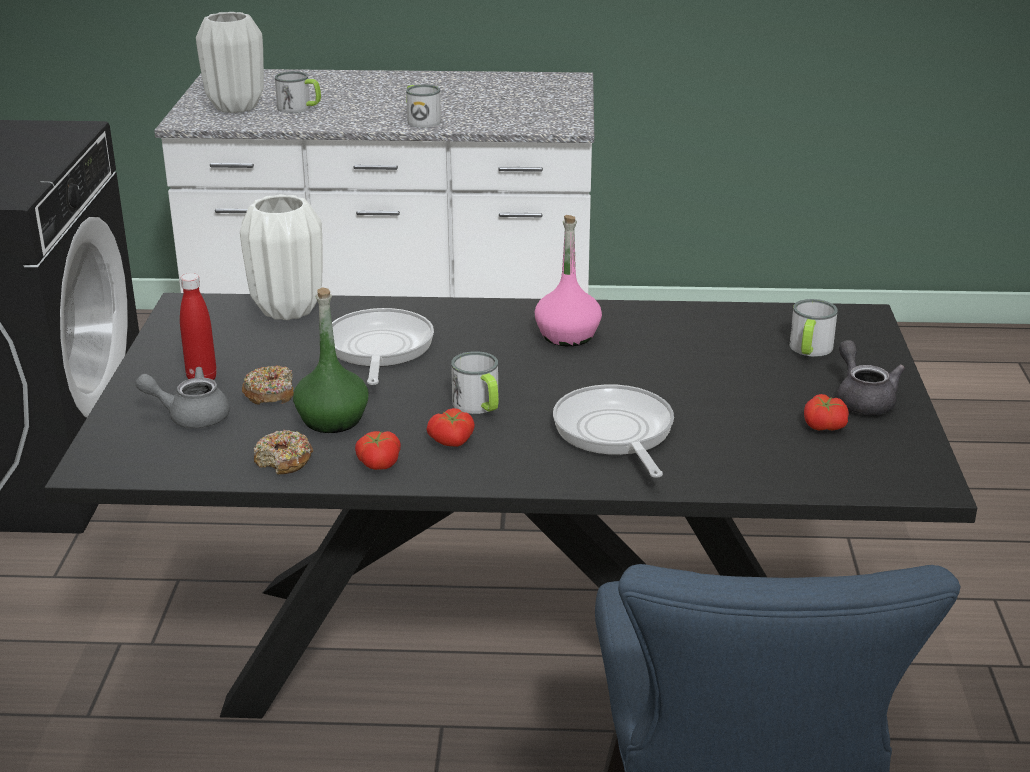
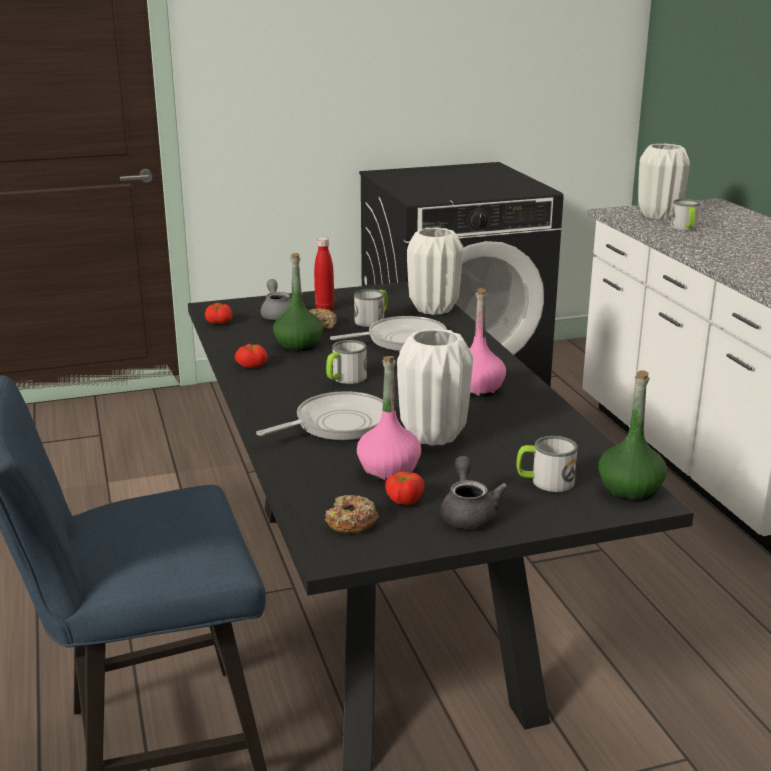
camera: 70 degrees right, 5 degrees down
donut [254,430,313,475] -> donut moved to [325,495,379,534]
mug [406,84,441,127] -> mug moved to [354,289,388,327]
tomato [426,408,475,447] -> tomato moved to [205,303,232,324]
grey teapot [837,340,905,415] -> grey teapot turned 60 degrees counterclockwise [440,456,508,529]
none -> pink bottle [357,356,421,481]
none -> white vase [397,328,473,446]
none -> green bottle [598,370,667,502]

